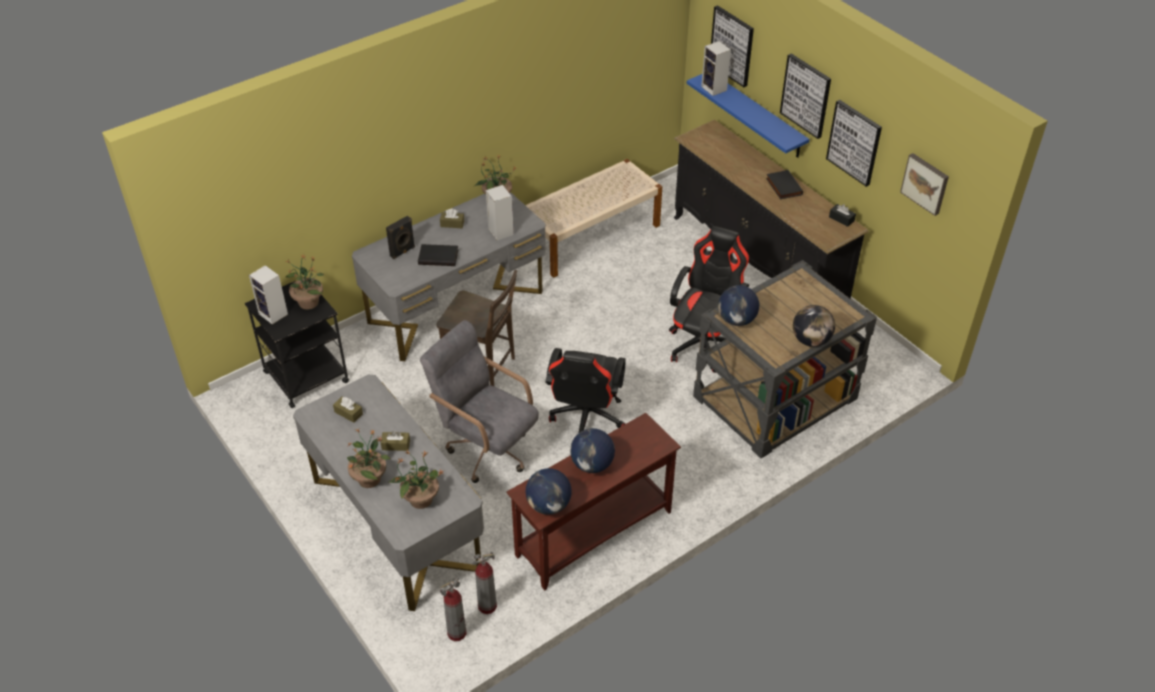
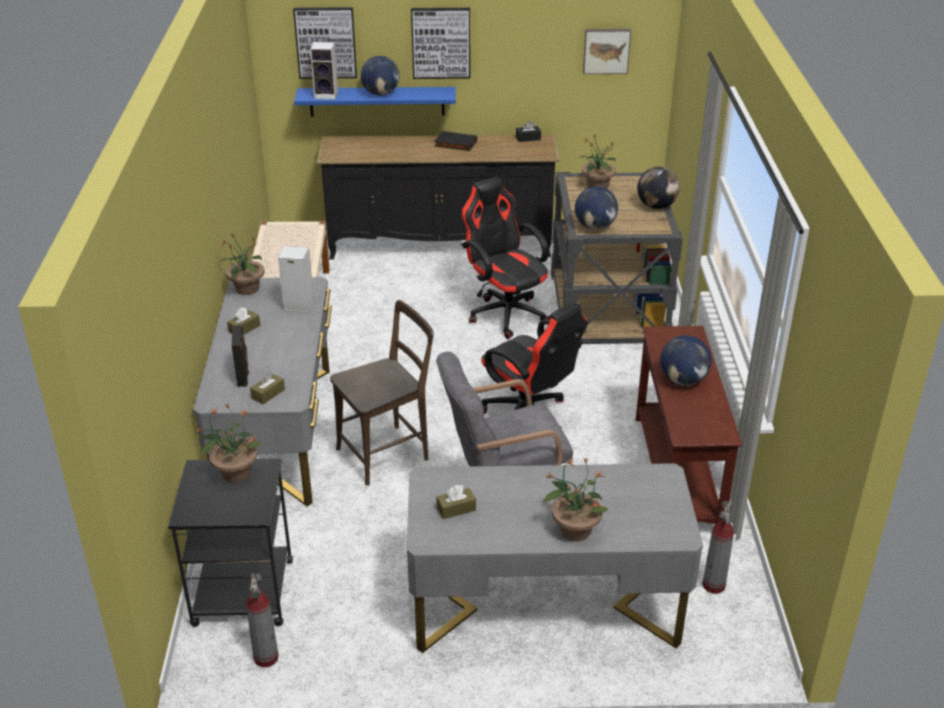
camera: 55 degrees left, 10 degrees down
speaker [249,265,288,324] -> none
brown tissue box [381,431,410,451] -> brown tissue box moved to [250,372,285,404]
potted plant [389,449,443,509] -> potted plant moved to [578,134,616,189]
black book [418,244,458,266] -> none
fire extinguisher [440,578,466,641] -> fire extinguisher moved to [246,573,278,667]
globe [526,468,572,515] -> globe moved to [361,56,399,96]
picture [826,100,882,187] -> none

